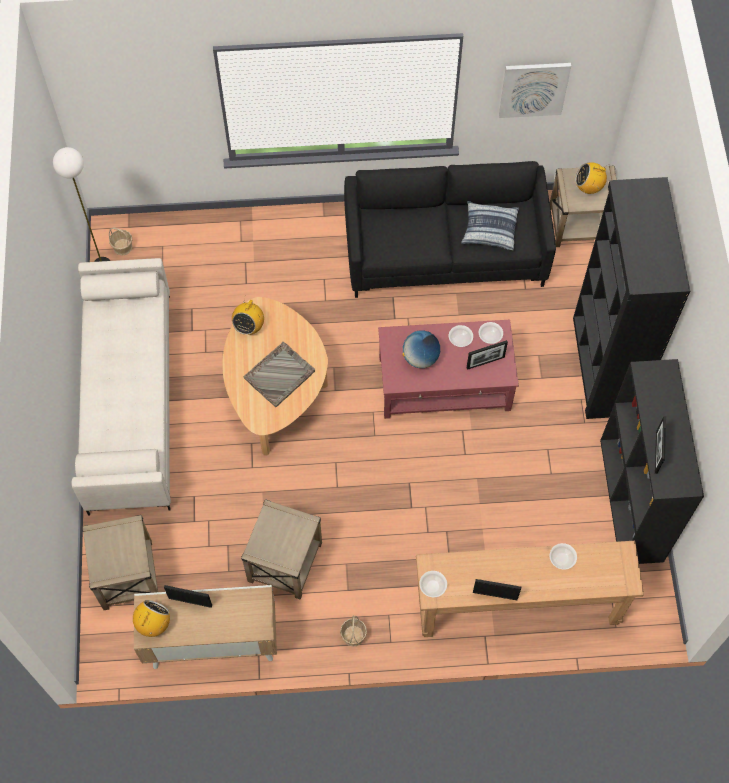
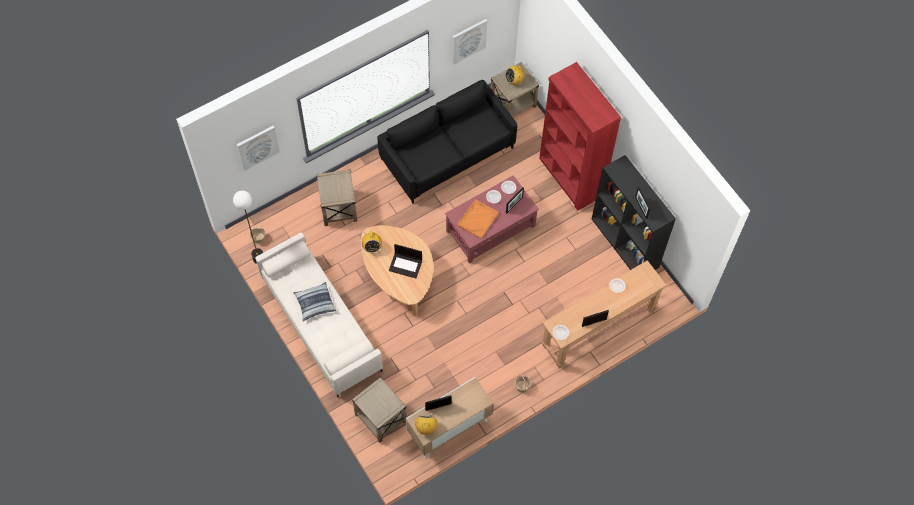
camera: 30 degrees left, 0 degrees up
beige side table [241,499,322,599] -> beige side table moved to [316,169,357,226]
grey tray [244,342,315,407] -> laptop [389,244,422,278]
globe [402,330,440,368] -> orange tray [457,199,499,239]
pillow [461,201,519,250] -> pillow moved to [293,282,336,321]
black bookcase [573,177,690,419] -> red bookcase [539,62,621,211]
none -> picture [237,126,280,171]

